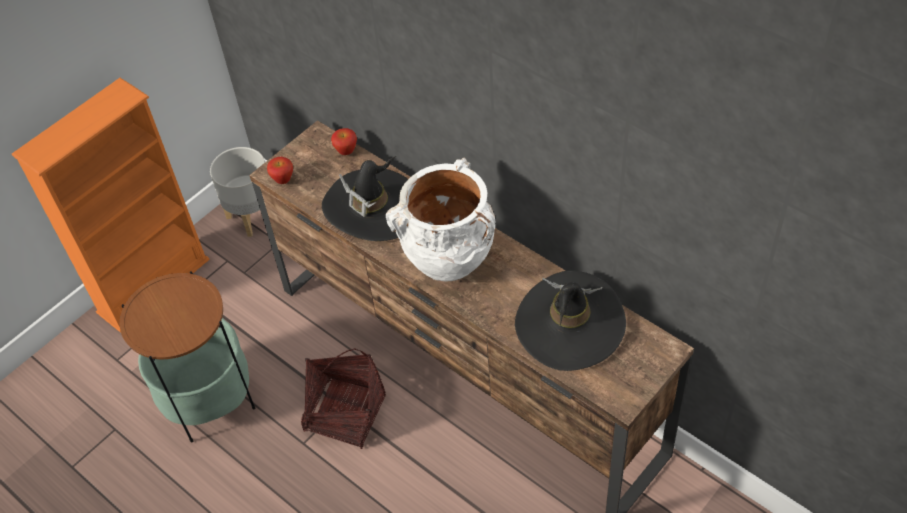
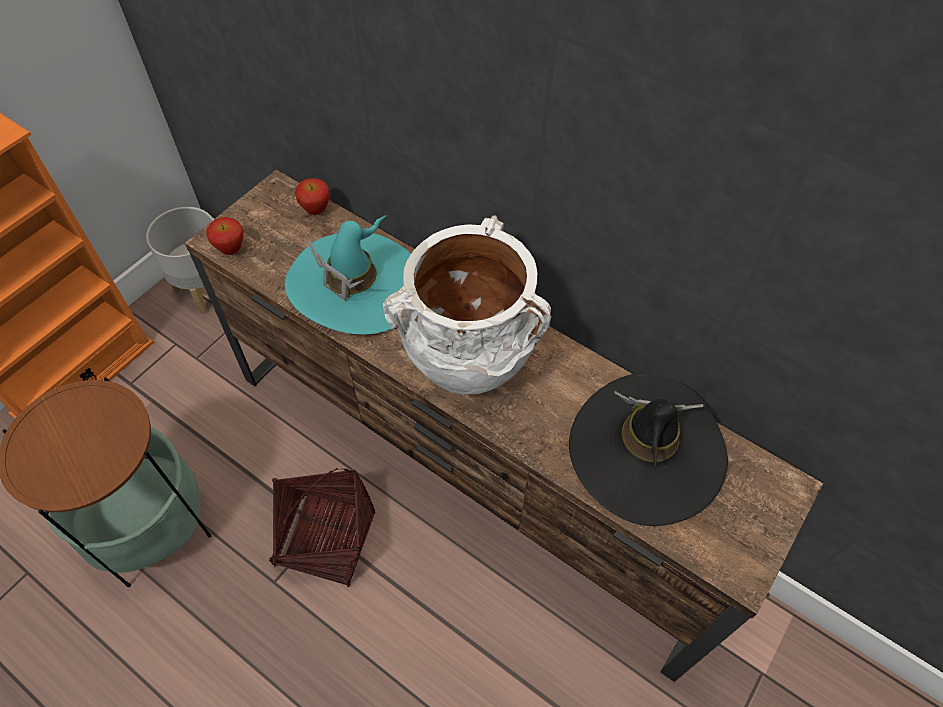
camera: 10 degrees left, 5 degrees up
black hat [322,156,408,241] -> turquoise hat [285,215,411,335]

